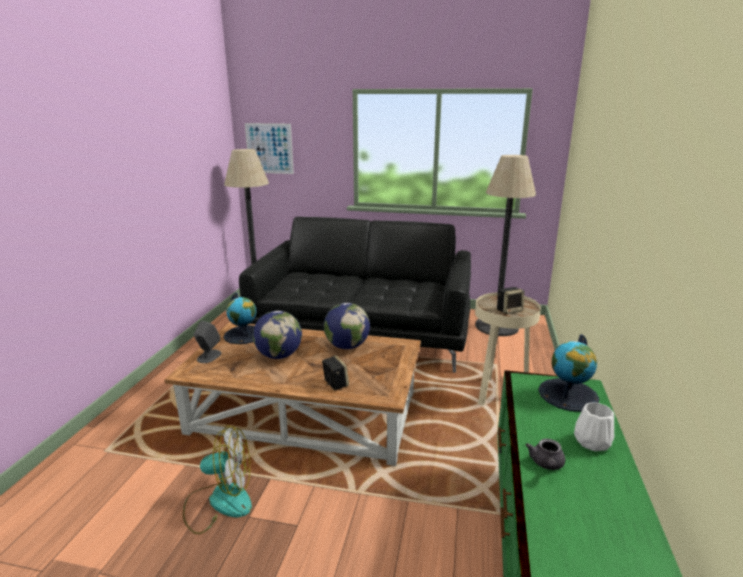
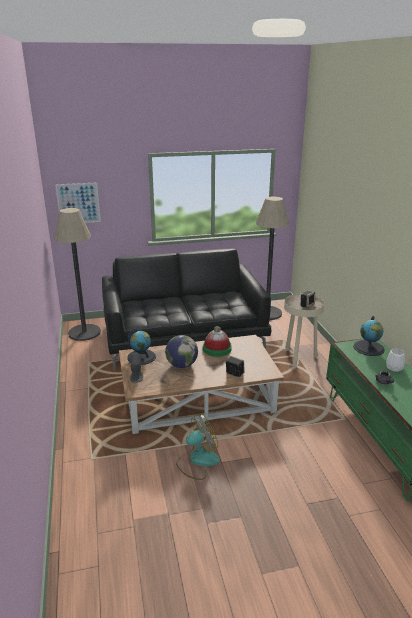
camera: 25 degrees left, 5 degrees up
globe [324,303,370,349] -> hat [203,326,232,357]

